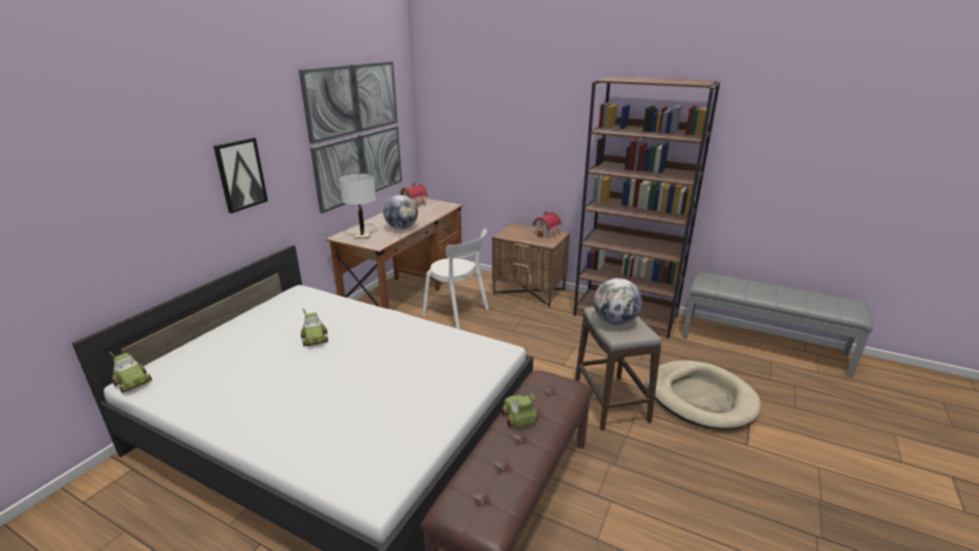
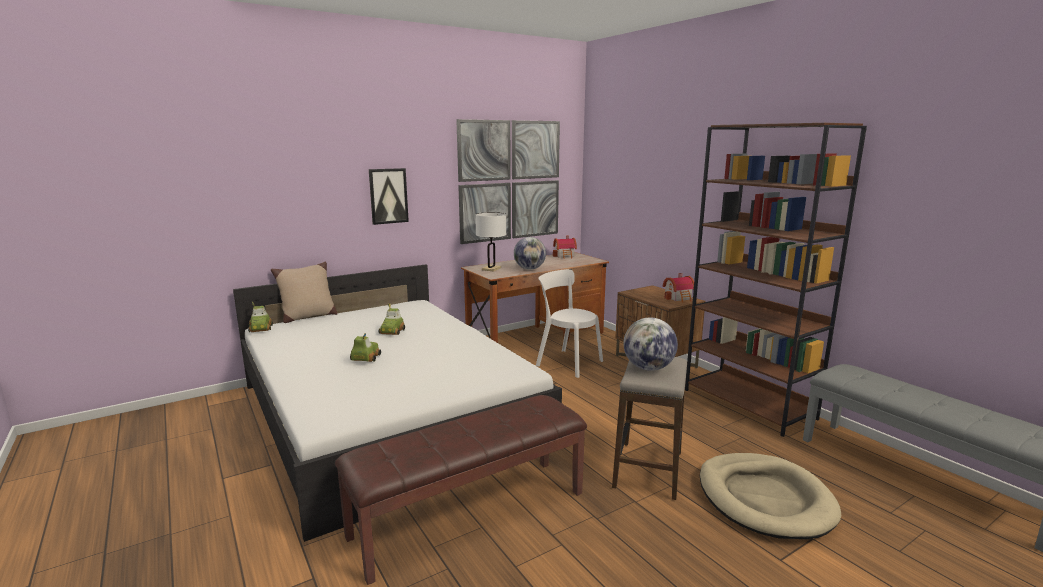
camera: 30 degrees right, 10 degrees down
white chair [422,228,489,329] -> white chair turned 150 degrees clockwise [536,269,603,378]
toy car [501,393,538,429] -> toy car moved to [350,333,381,362]
none -> beige pillow [271,262,338,323]

